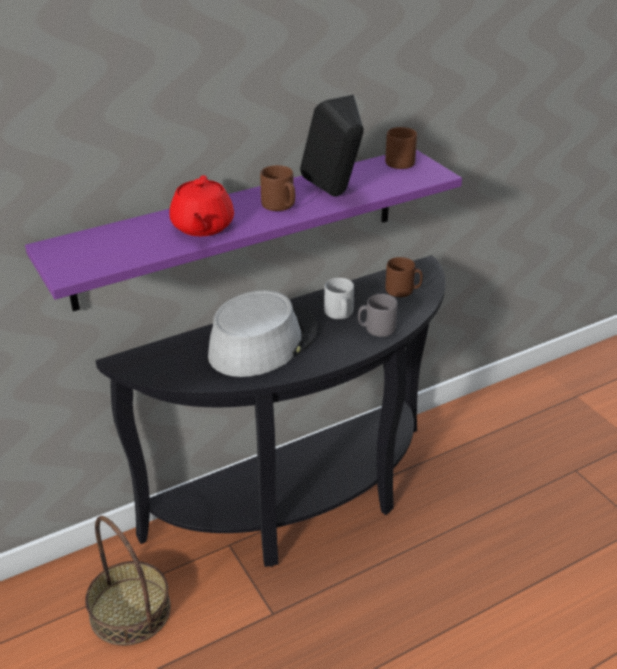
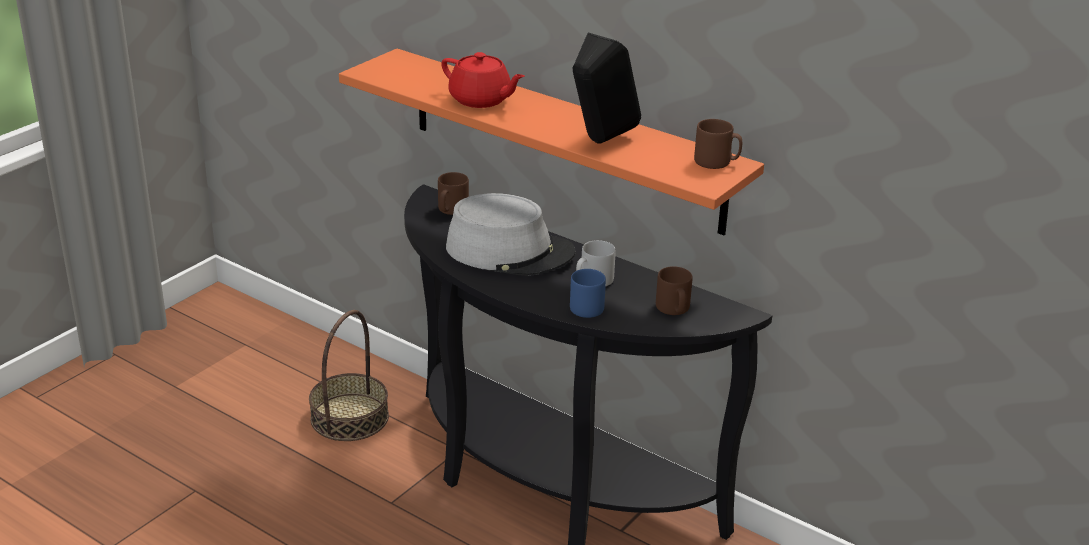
camera: 65 degrees right, 5 degrees down
purple shelf [25,150,462,311] -> orange shelf [339,49,764,235]
red teapot [169,175,234,236] -> red teapot turned 120 degrees counterclockwise [441,52,525,108]
brown mug [260,165,295,211] -> brown mug moved to [438,172,469,215]
grey mug [358,294,398,337] -> blue mug [570,269,606,318]

